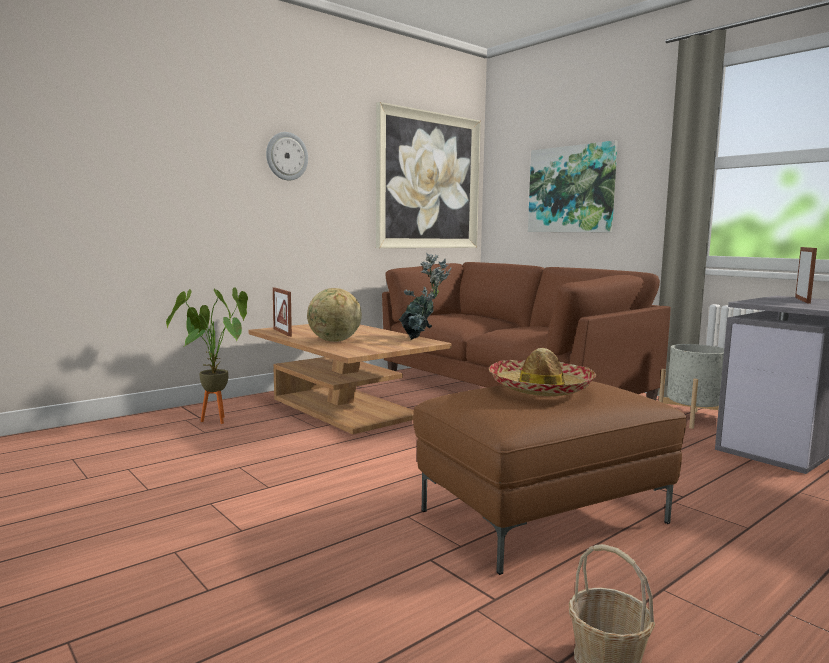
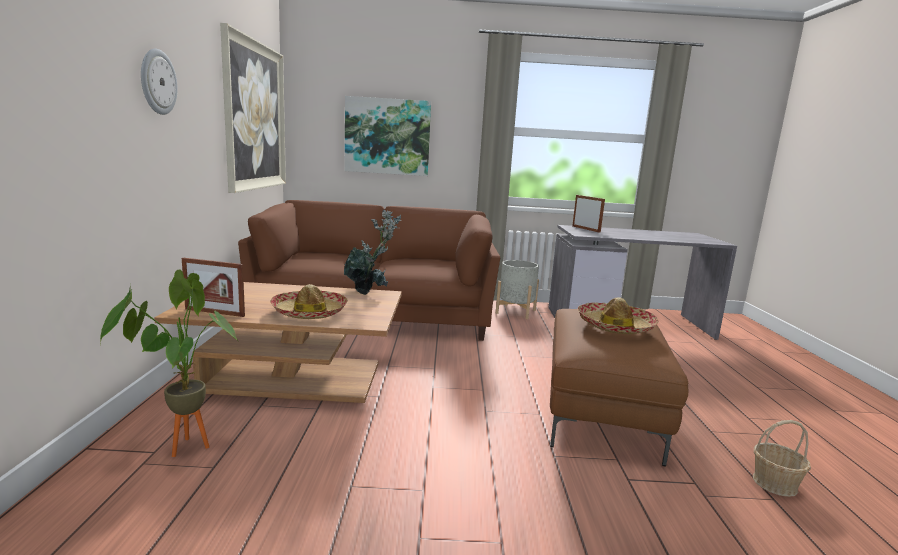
camera: 50 degrees left, 5 degrees up
globe [307,288,362,342] -> hat [270,284,348,319]

